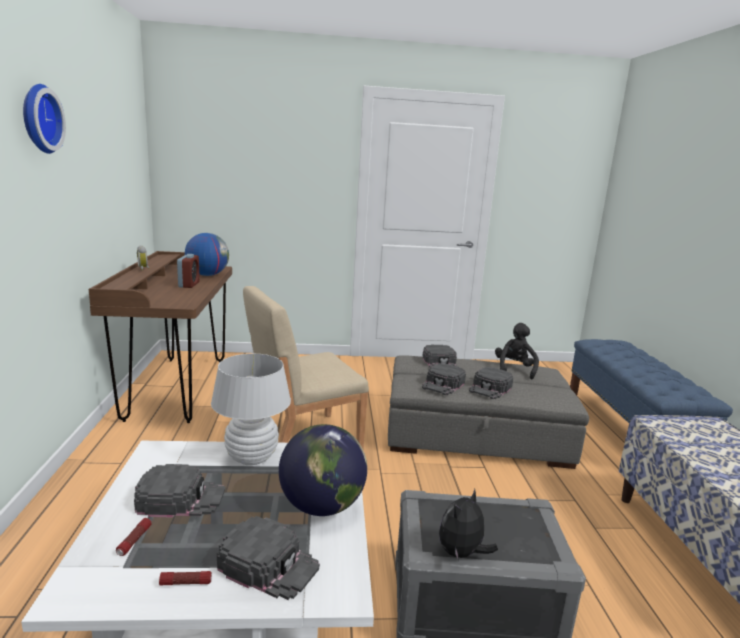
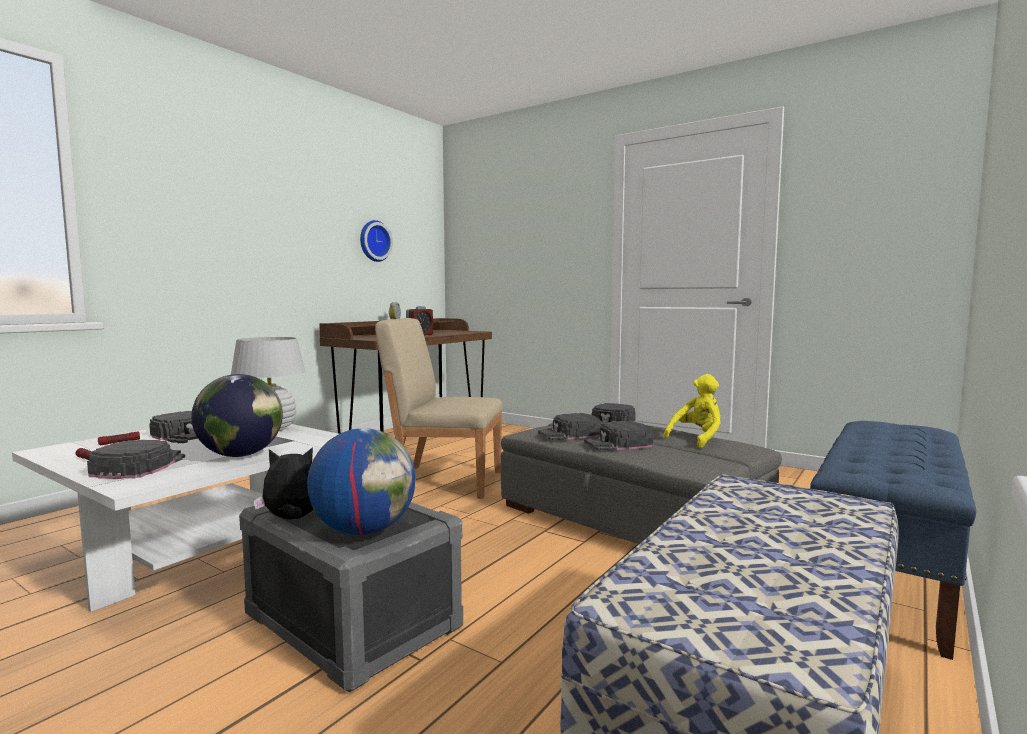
camera: 40 degrees right, 10 degrees down
wall clock [23,84,66,154] -> wall clock moved to [360,220,393,262]
globe [185,233,229,276] -> globe moved to [307,428,416,536]
black cap [217,516,320,600] -> black cap turned 150 degrees counterclockwise [87,440,185,479]
black plush toy [495,323,539,379] -> yellow plush toy [663,374,721,448]

